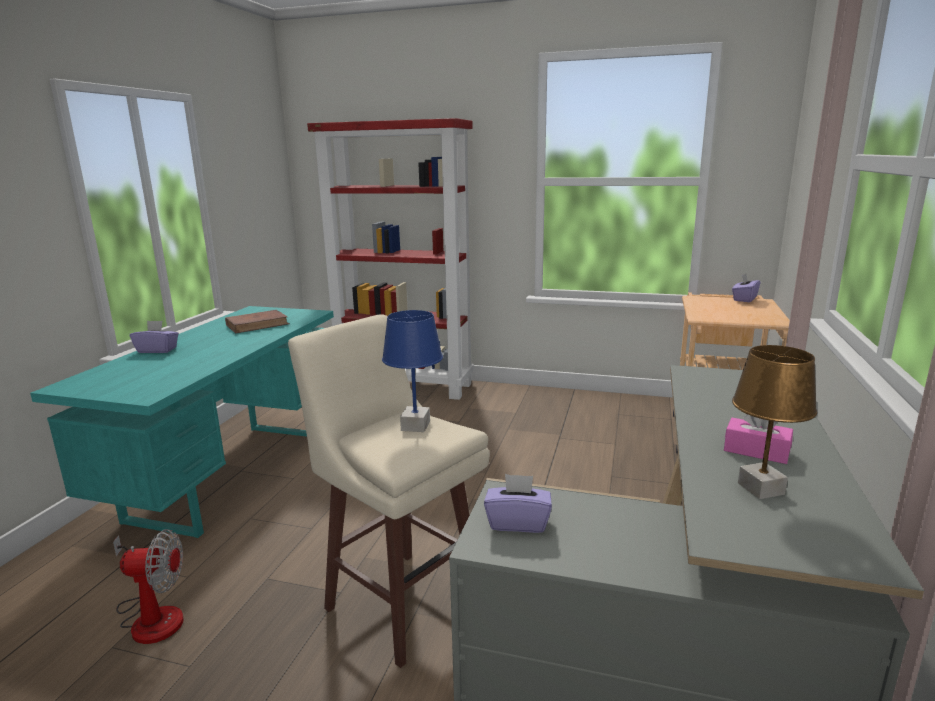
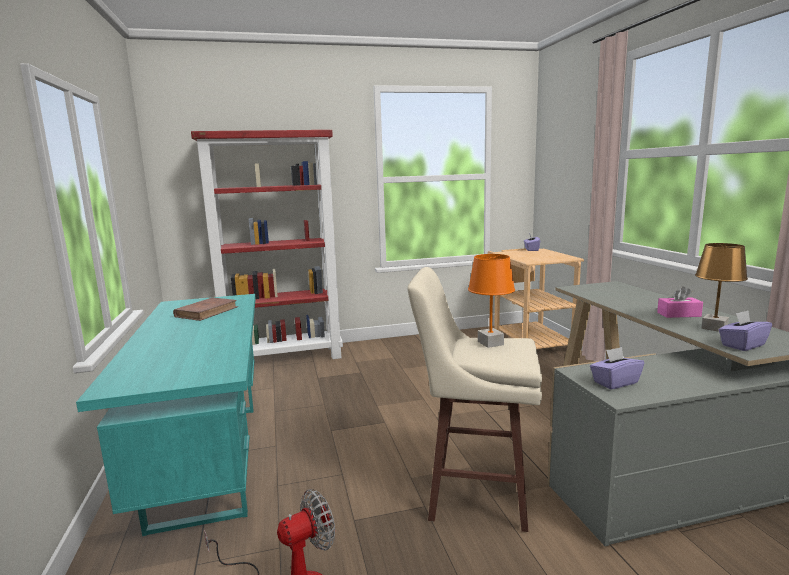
camera: 30 degrees left, 5 degrees down
purple tissue box [130,321,179,353] -> purple tissue box moved to [719,310,772,351]
blue table lamp [382,310,443,432] -> orange table lamp [468,254,515,348]

